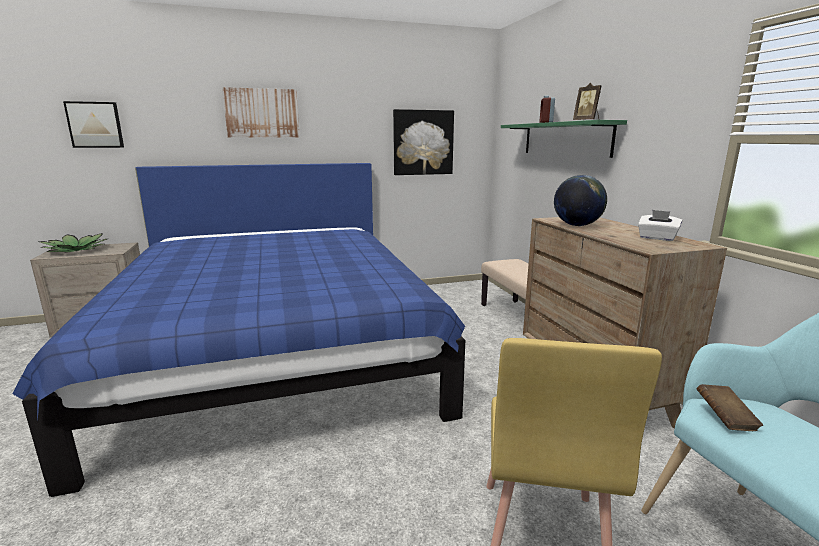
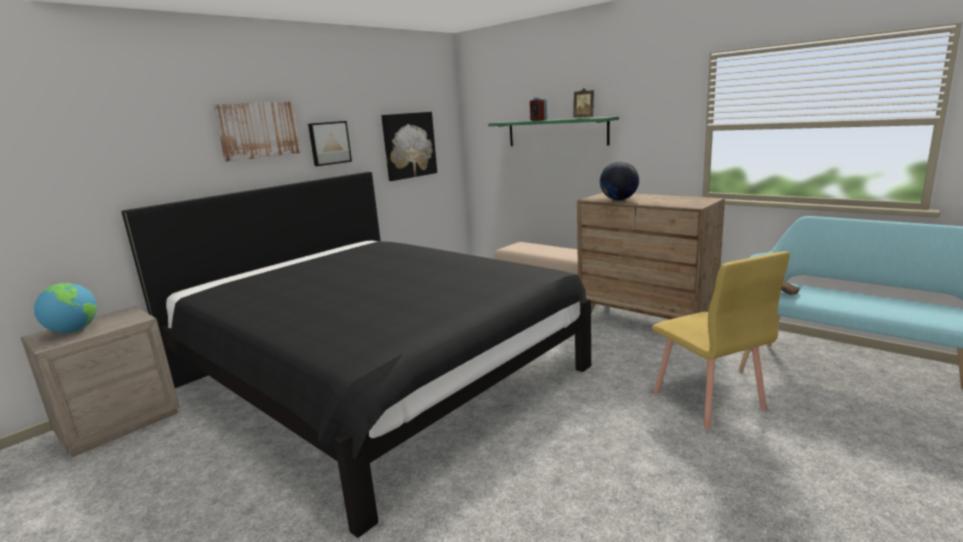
camera: 30 degrees left, 0 degrees up
blue bed [12,163,465,497] -> black bed [122,172,591,538]
potted plant [39,233,109,253] -> globe [34,283,97,333]
picture [63,101,124,148] -> picture moved to [308,121,352,166]
white tissue box [638,210,682,241] -> none

